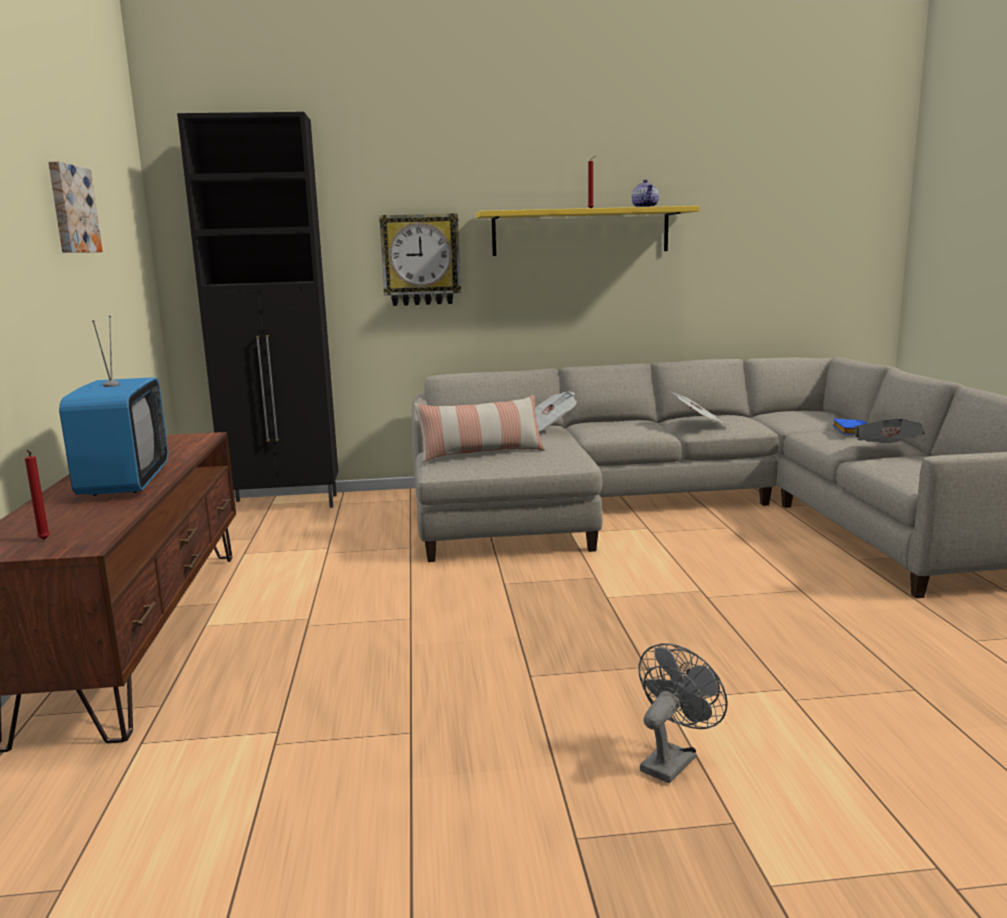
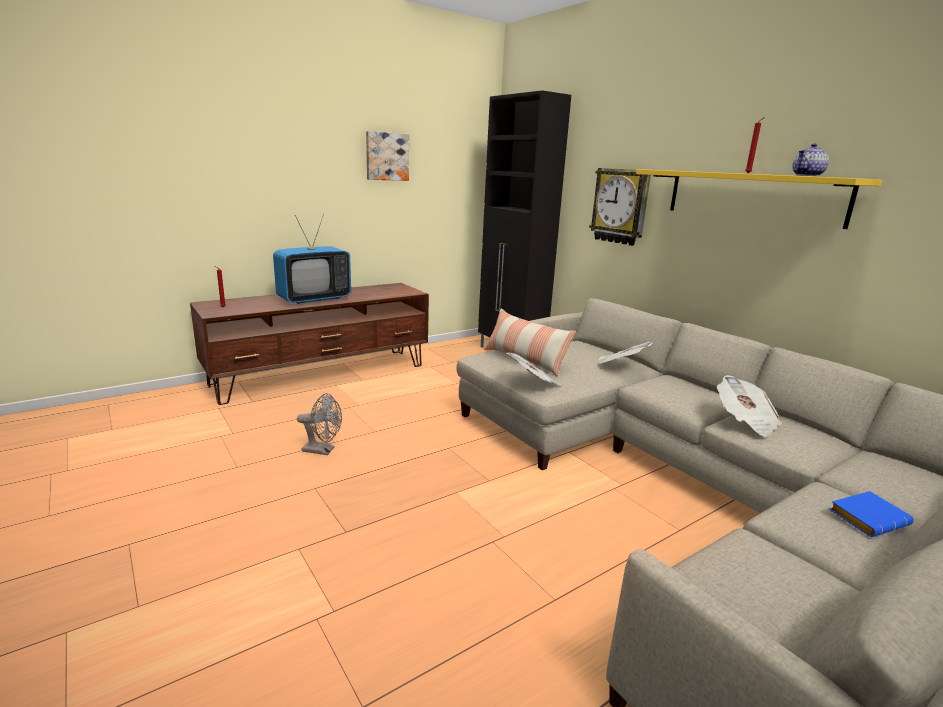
camera: 60 degrees right, 5 degrees up
grey fan [639,643,728,783] -> grey fan moved to [297,393,342,455]
newspaper [854,419,925,443] -> newspaper moved to [507,352,562,385]

